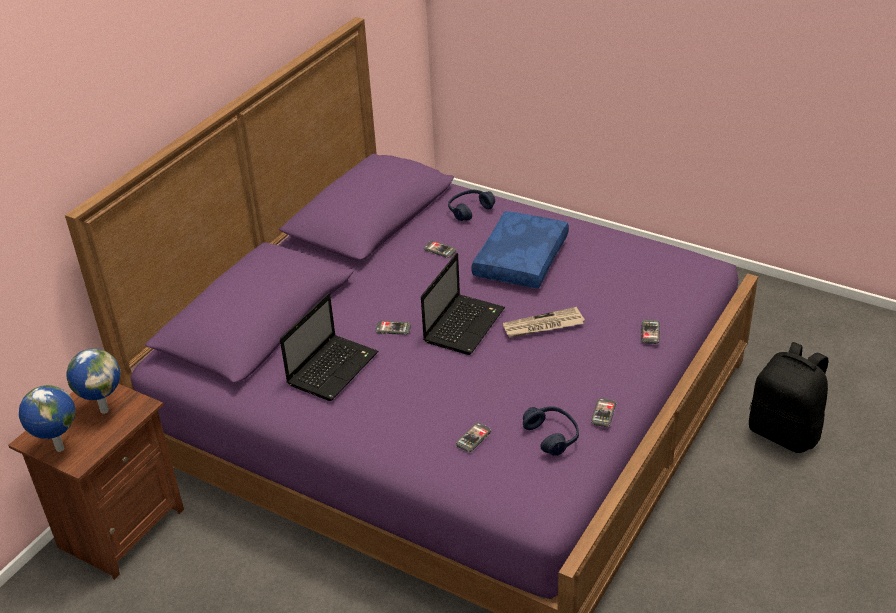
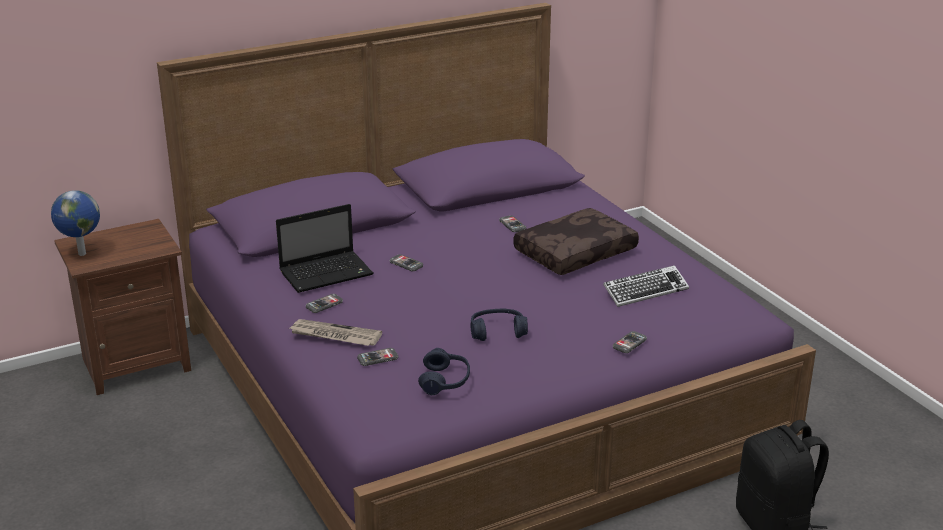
camera: 30 degrees right, 10 degrees down
globe [66,348,121,414] -> none
laptop [421,253,505,355] -> none
blue headphones [448,190,495,221] -> blue headphones moved to [470,309,528,341]
blue pillow [471,211,569,288] -> brown pillow [513,208,639,275]
newspaper [503,307,585,338] -> newspaper moved to [290,319,382,346]
phone [591,398,616,427] -> phone moved to [306,294,343,313]
none -> keyboard [603,265,689,307]

